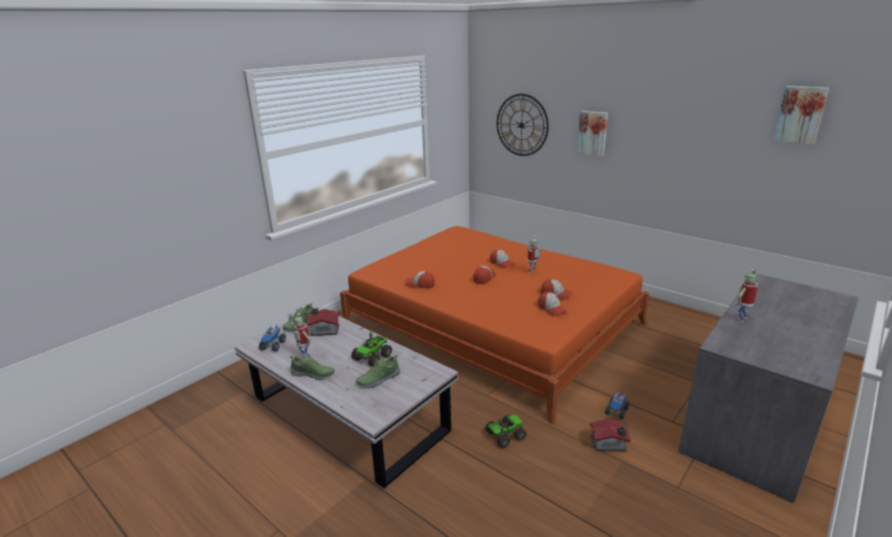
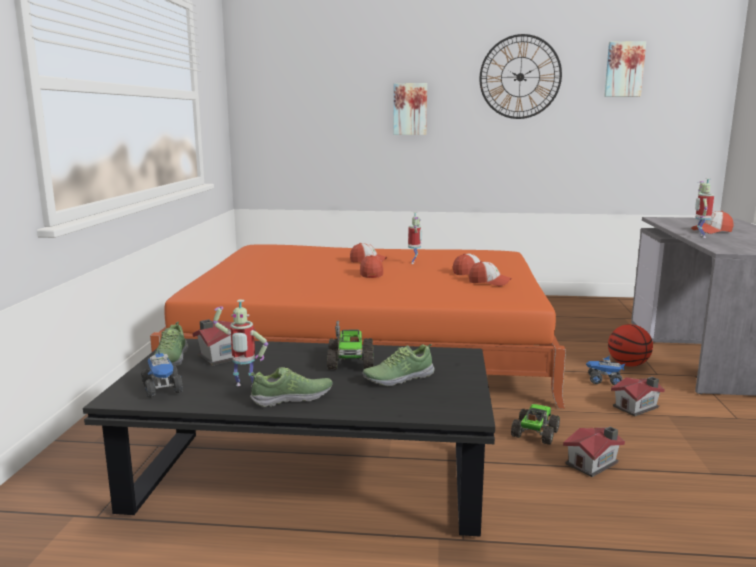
camera: 35 degrees left, 10 degrees down
white coffee table [234,307,458,488] -> black coffee table [83,339,495,537]
shoe [356,355,400,388] -> shoe turned 45 degrees clockwise [363,344,434,386]
cap [406,271,435,289] -> cap moved to [691,211,733,234]
wall clock [497,94,549,156] -> wall clock moved to [480,34,562,119]
toy truck [605,390,629,420] -> toy truck turned 105 degrees clockwise [586,356,626,385]
none -> toy house [563,427,625,477]
none -> basketball [608,324,653,367]

